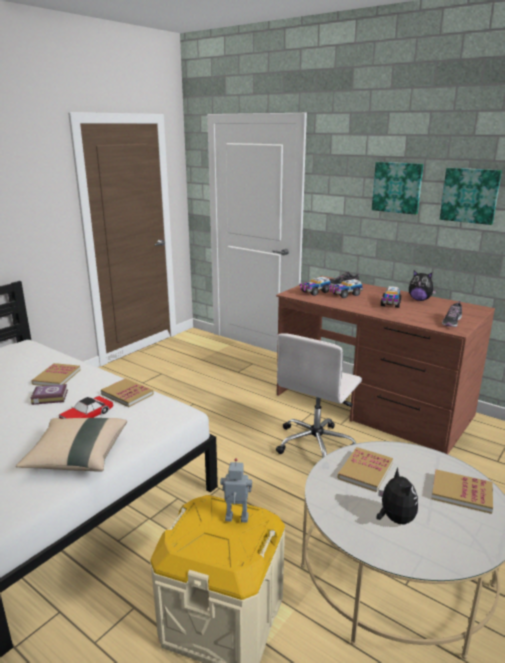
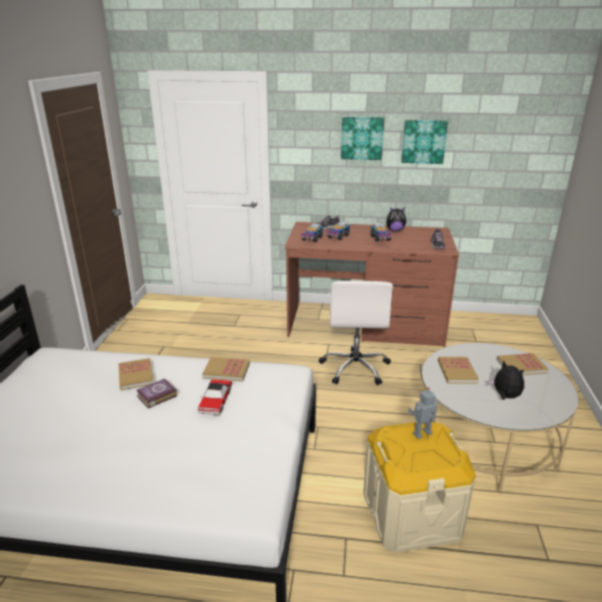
camera: 30 degrees left, 5 degrees up
beige pillow [16,418,127,471] -> none

